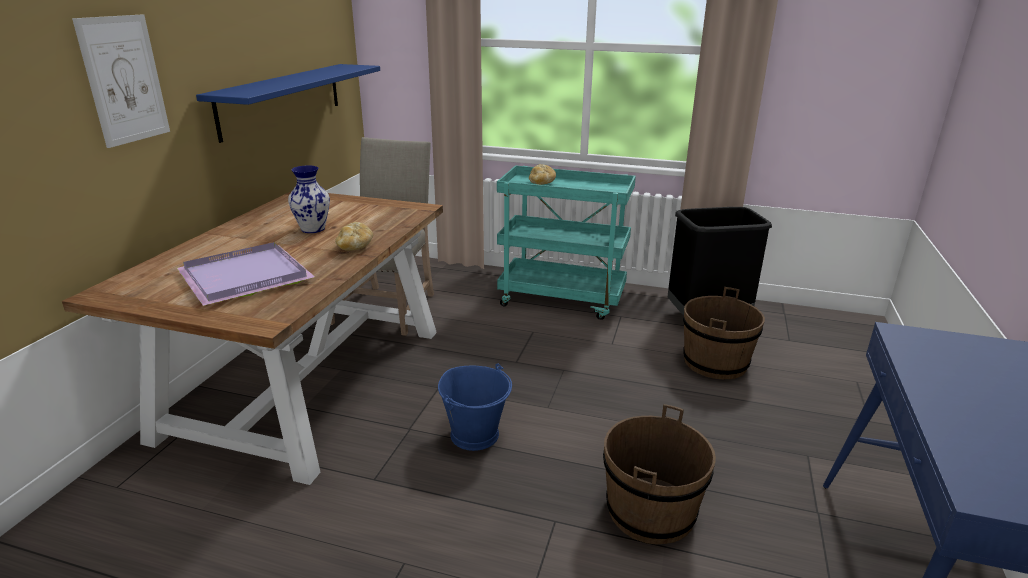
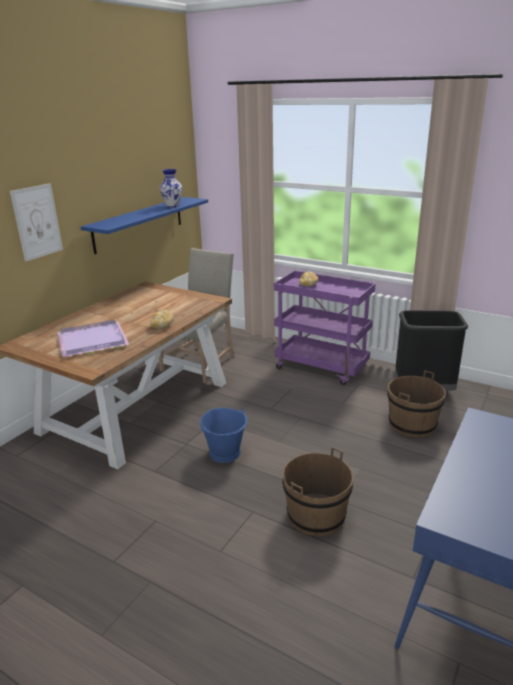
camera: 15 degrees right, 0 degrees up
vase [288,165,330,233] -> vase moved to [160,169,182,207]
turquoise cart [497,165,636,320] -> purple cart [274,271,376,385]

